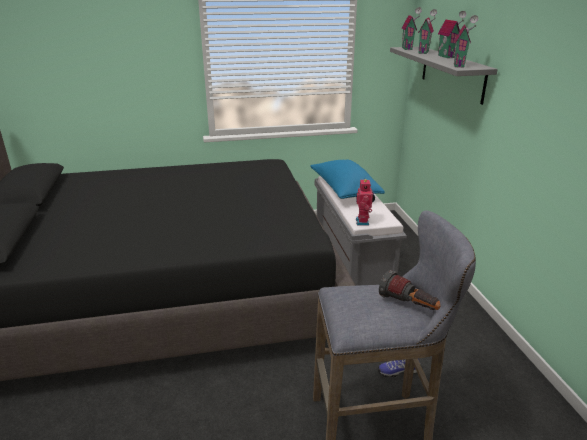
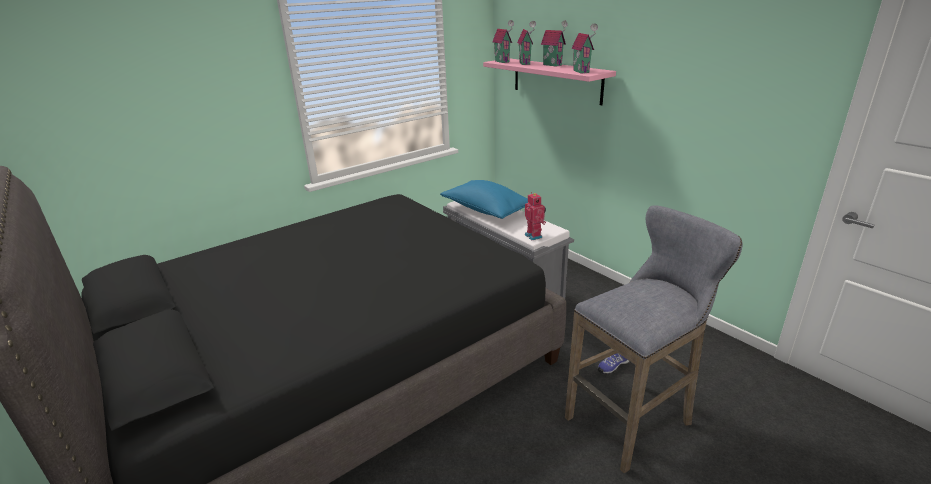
camera: 25 degrees left, 0 degrees up
flashlight [379,270,441,310] -> none
grey shelf [390,47,498,105] -> pink shelf [483,59,616,105]

